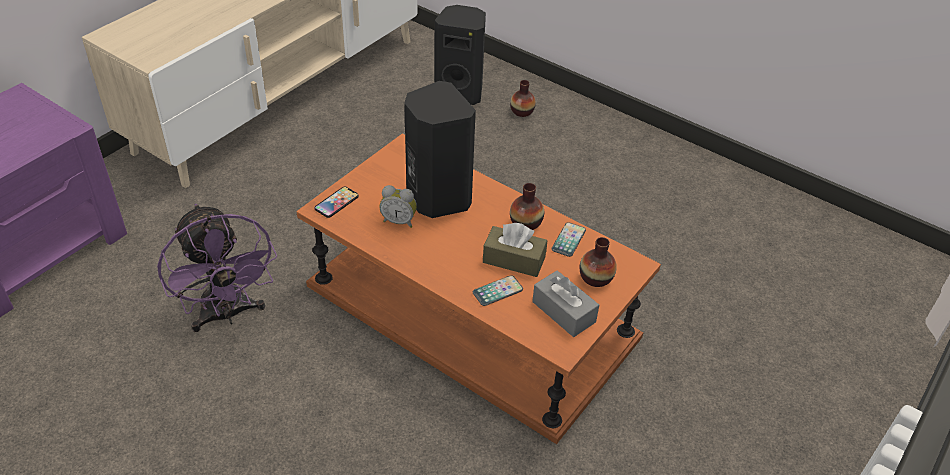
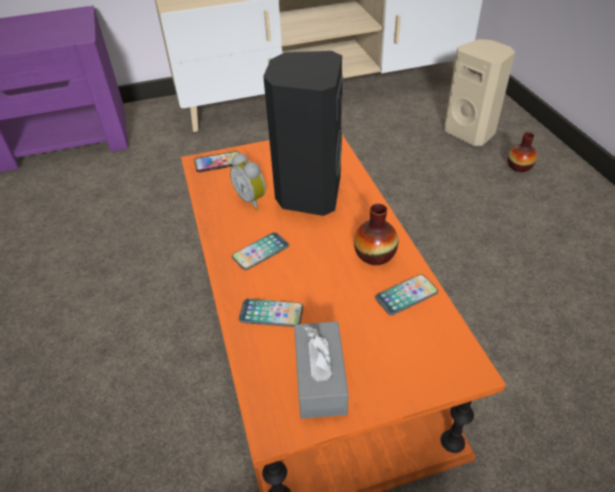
camera: 40 degrees right, 0 degrees up
purple fan [157,204,277,332] -> none
black speaker [434,5,486,105] -> beige speaker [444,39,515,146]
brown tissue box [483,223,547,277] -> none
vase [580,237,617,287] -> none
none -> phone [232,232,289,270]

